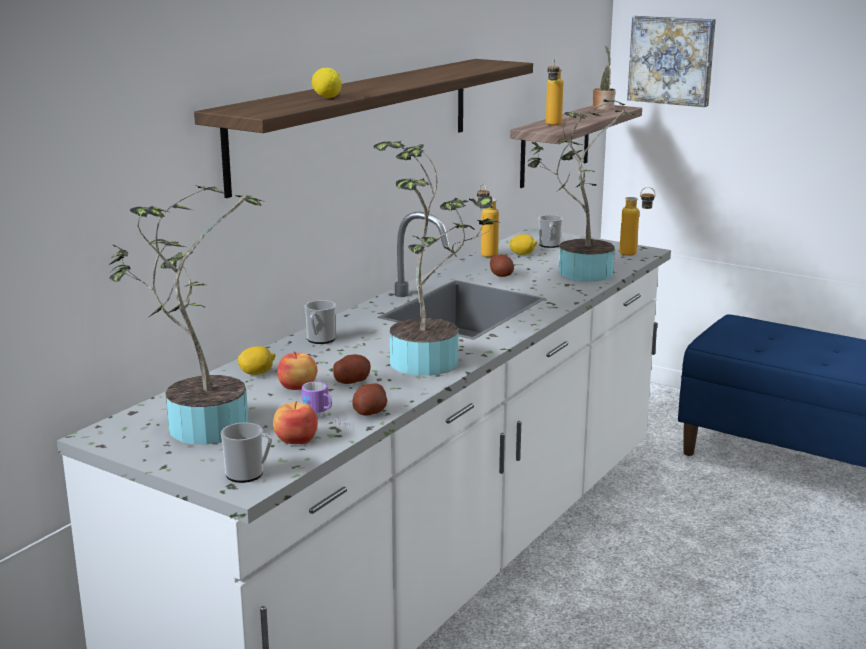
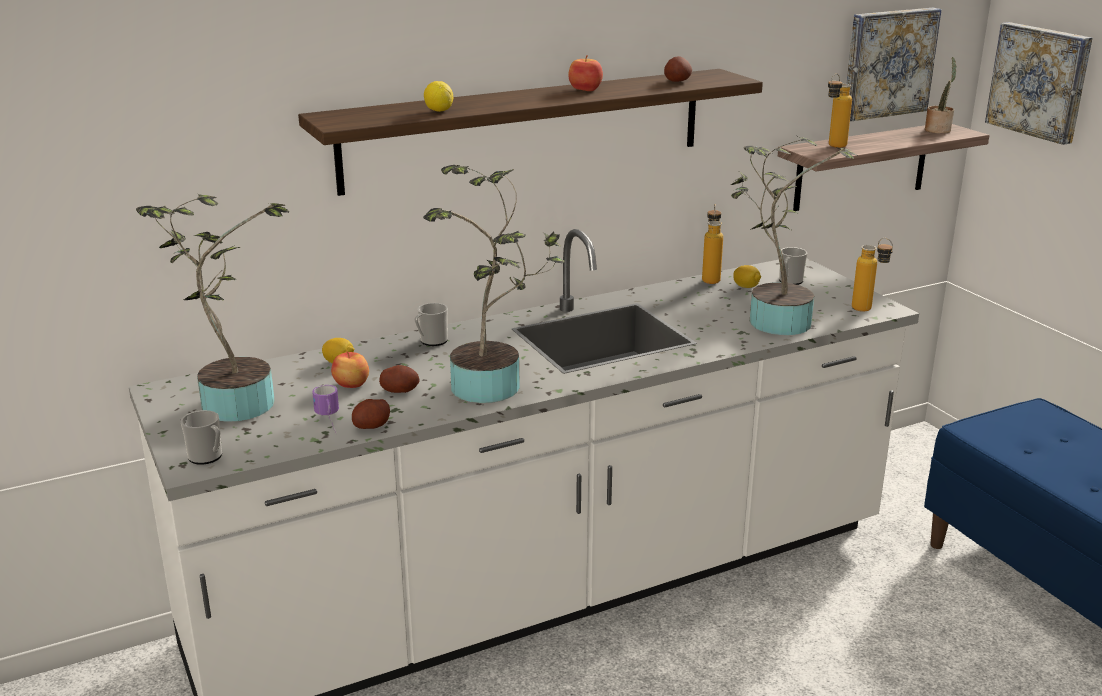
camera: 30 degrees right, 5 degrees up
apple [273,401,318,444] -> apple moved to [568,55,603,91]
potato [490,254,514,277] -> potato moved to [664,56,692,82]
none -> picture [846,7,942,121]

